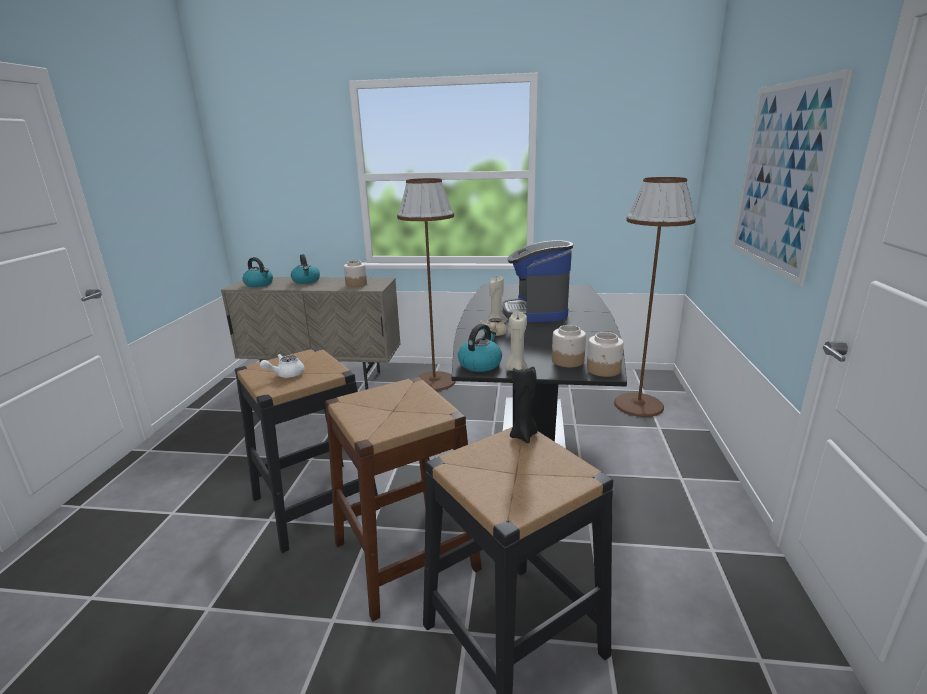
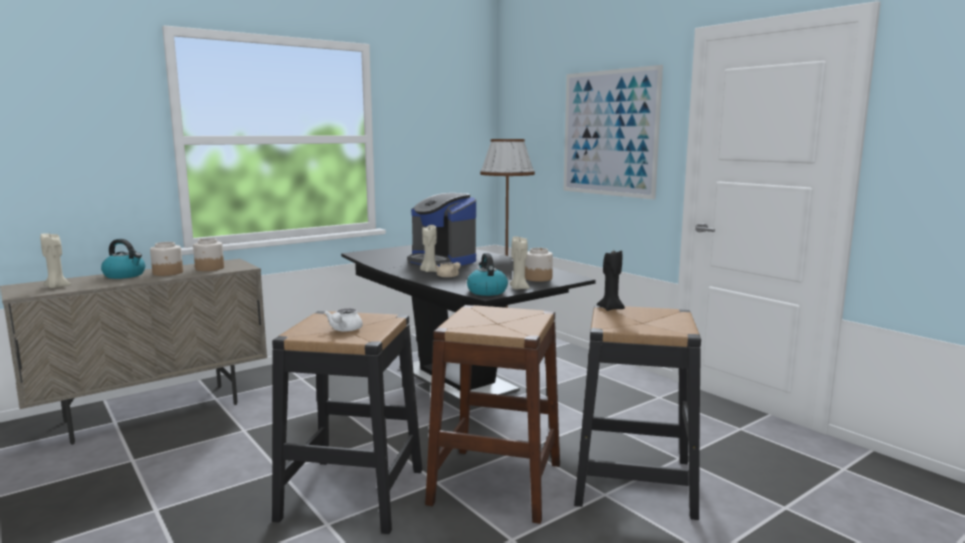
camera: 45 degrees left, 10 degrees down
kettle [243,257,273,287] -> beige candle [40,233,71,288]
brown floor lamp [397,178,456,391] -> none
jar [587,332,624,377] -> jar moved to [150,242,183,276]

